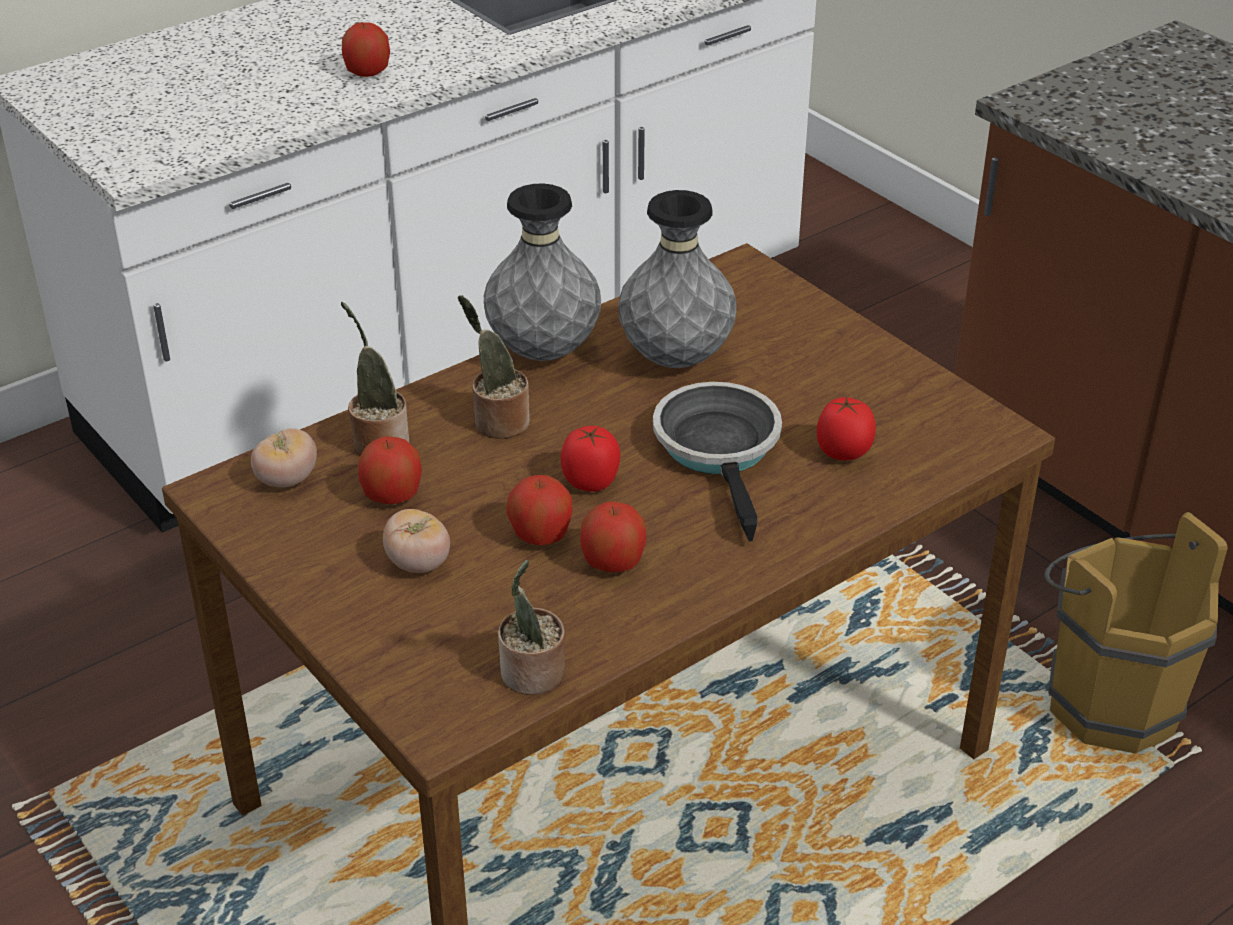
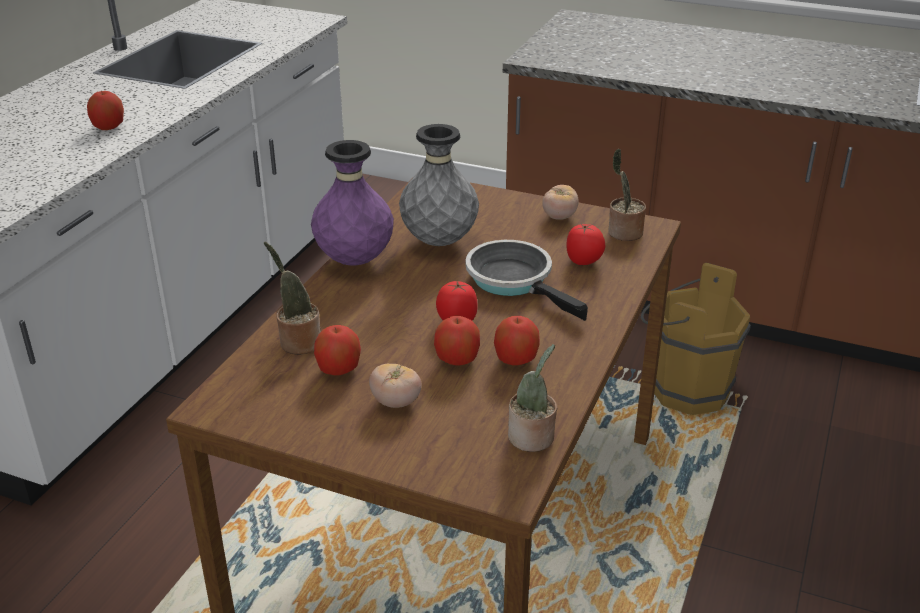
camera: 30 degrees left, 5 degrees down
tomato [251,428,317,487] -> tomato moved to [542,185,579,220]
potted plant [458,295,530,439] -> potted plant moved to [608,149,646,241]
grey vase [484,183,601,361] -> purple vase [311,140,394,265]

